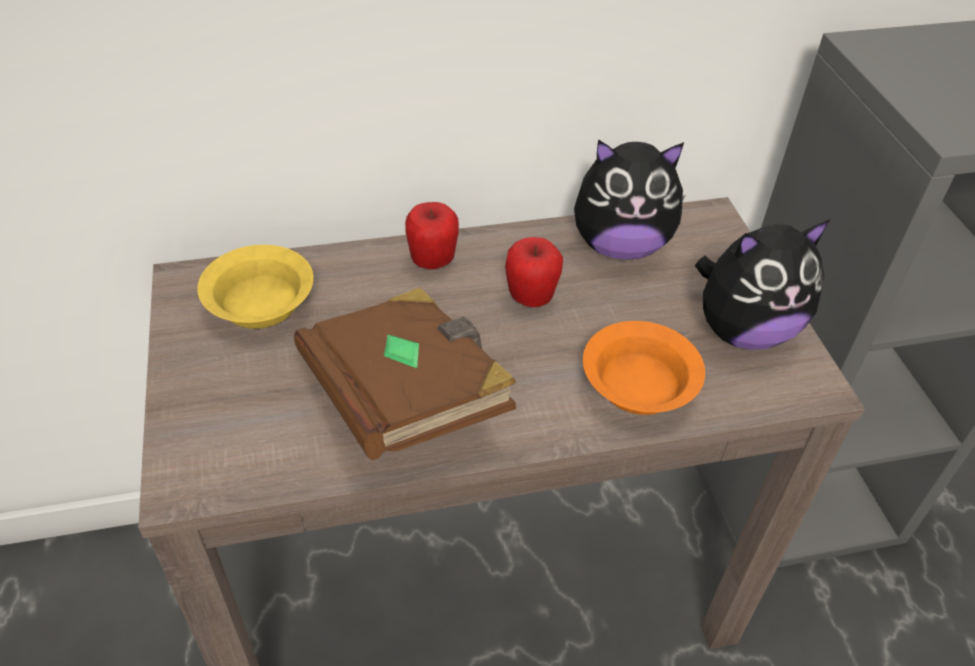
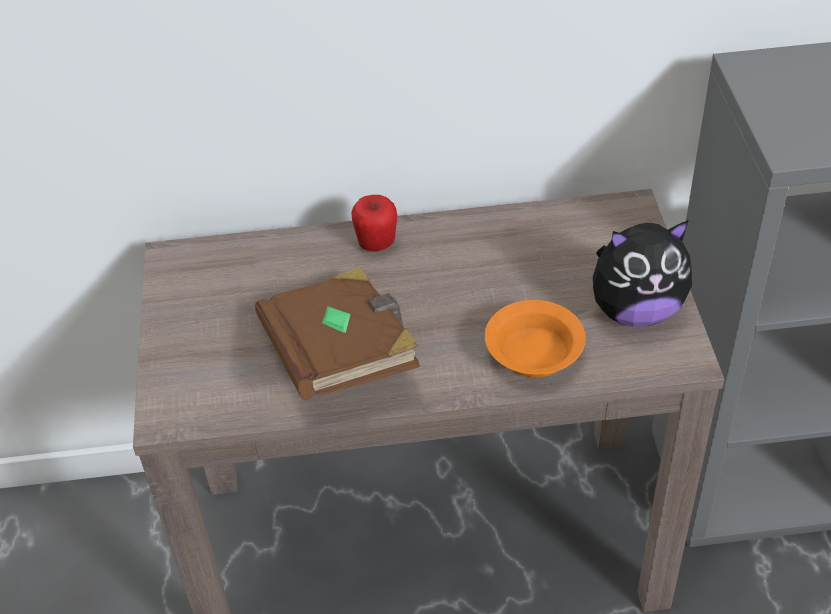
camera: 10 degrees right, 0 degrees up
yellow bowl [197,245,314,329] -> none
apple [505,237,563,307] -> none
plush toy [574,139,685,260] -> none

